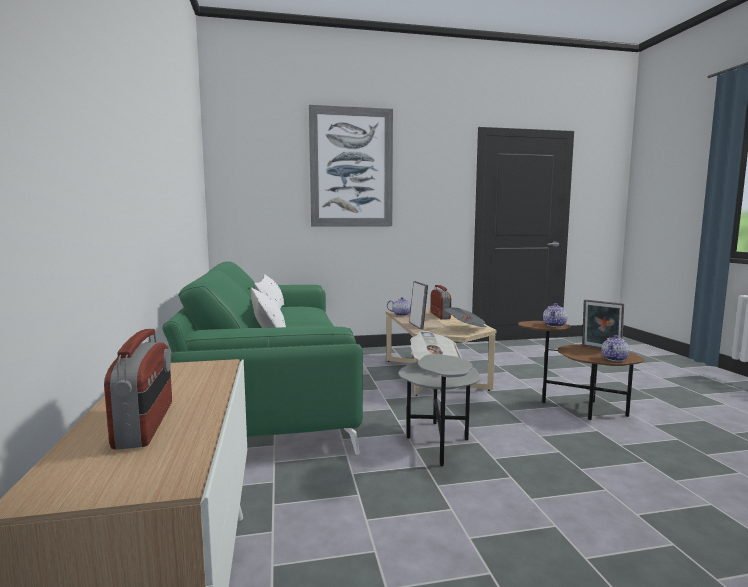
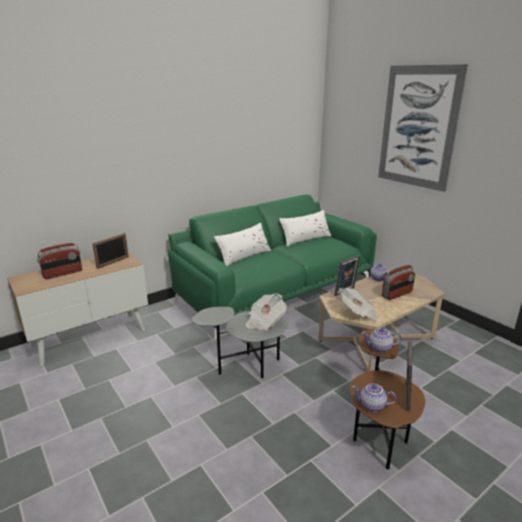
camera: 65 degrees right, 15 degrees up
none -> picture frame [92,233,129,269]

